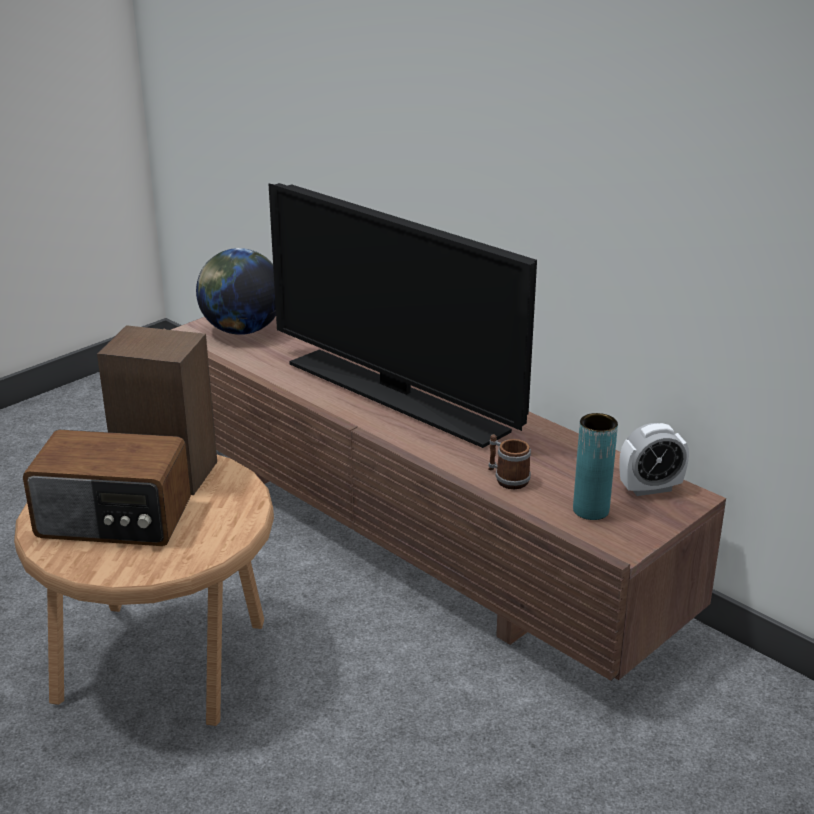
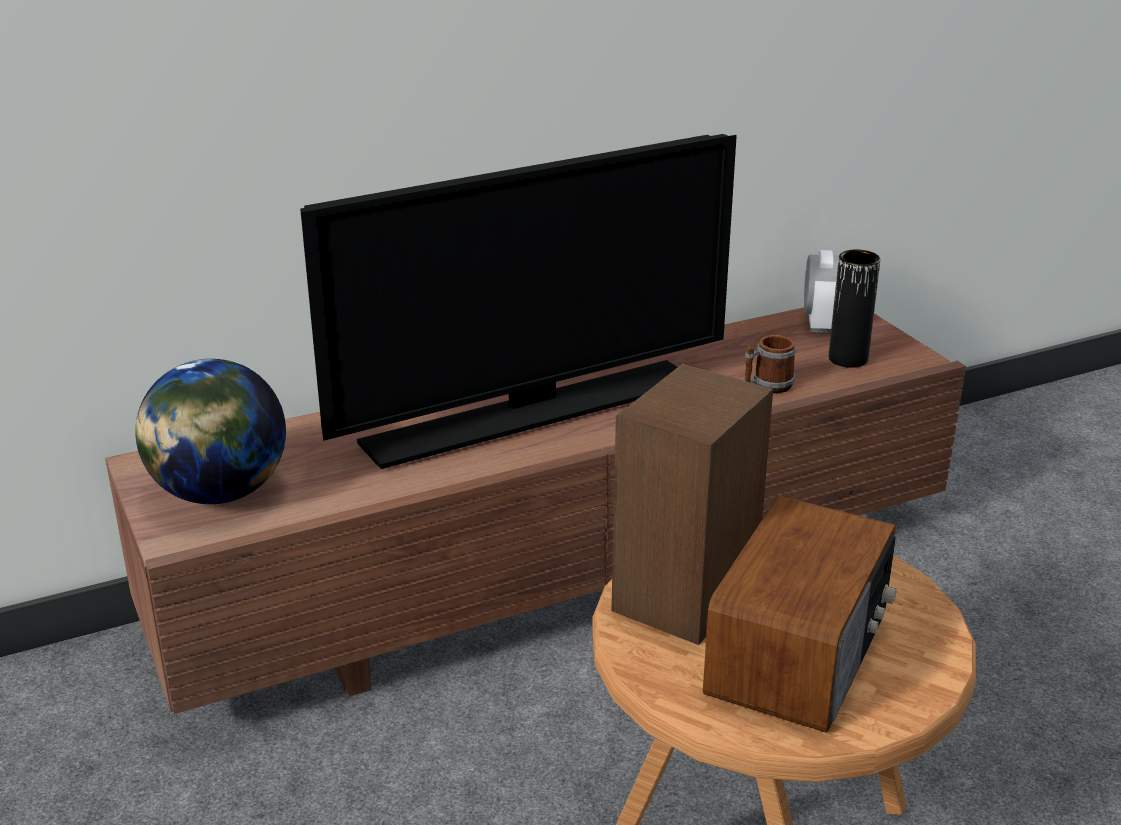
camera: 70 degrees left, 0 degrees up
turquoise vase [573,413,618,520] -> black vase [829,249,880,368]

